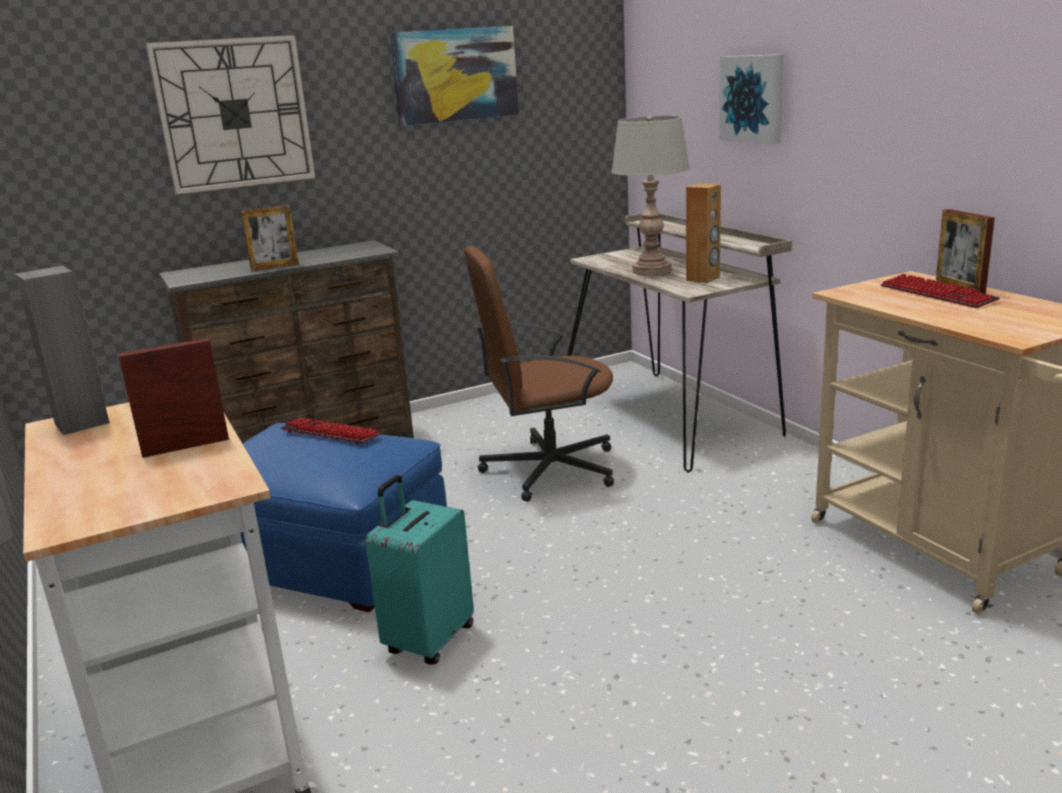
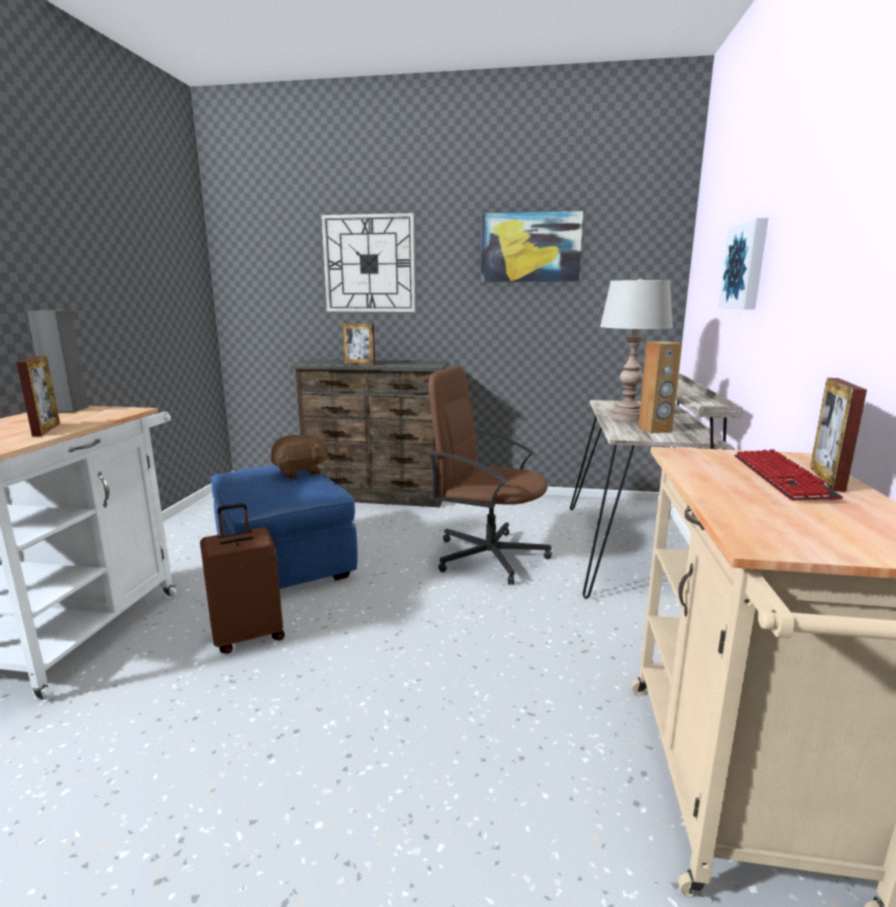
camera: 35 degrees right, 5 degrees down
picture frame [118,338,229,458] -> picture frame turned 60 degrees clockwise [17,356,60,437]
keyboard [281,418,381,445] -> brown plush toy [271,435,330,479]
turquoise suitcase [365,475,474,665] -> brown suitcase [200,503,285,654]

